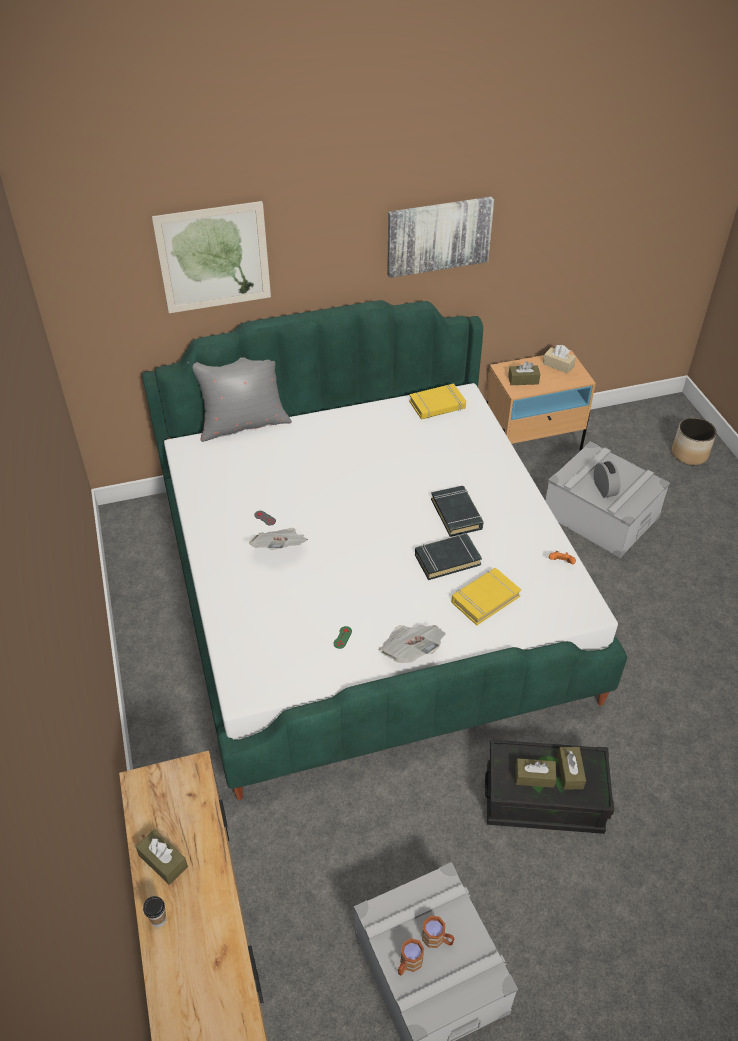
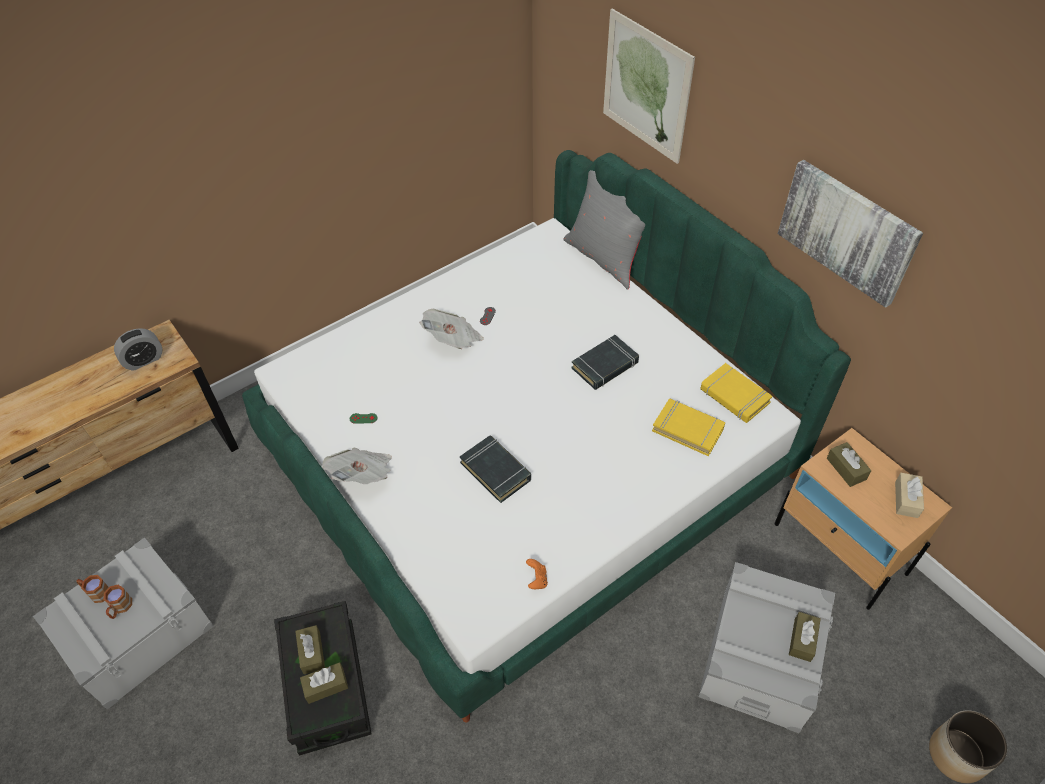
camera: 70 degrees right, 5 degrees up
brown tissue box [136,829,188,885] -> brown tissue box moved to [789,612,821,662]
cup [143,896,166,927] -> none
black book [431,486,484,537] -> black book moved to [572,335,639,390]
yellow book [451,568,521,626] -> yellow book moved to [652,399,725,456]
alarm clock [594,461,620,498] -> alarm clock moved to [114,328,162,370]

